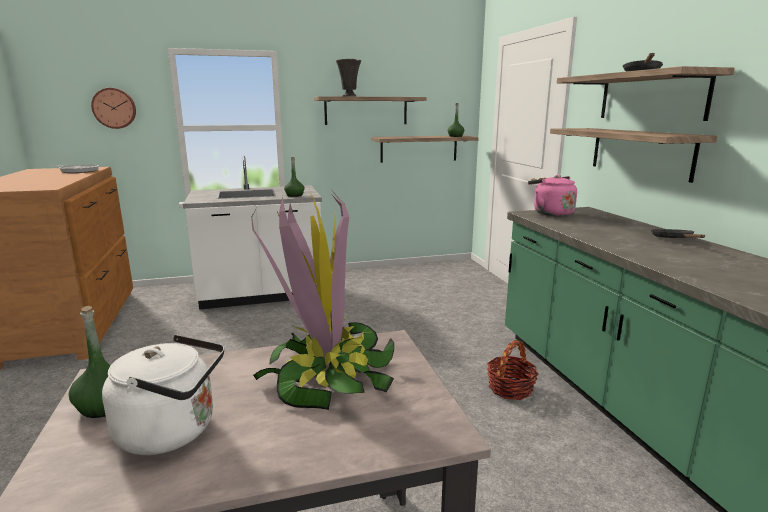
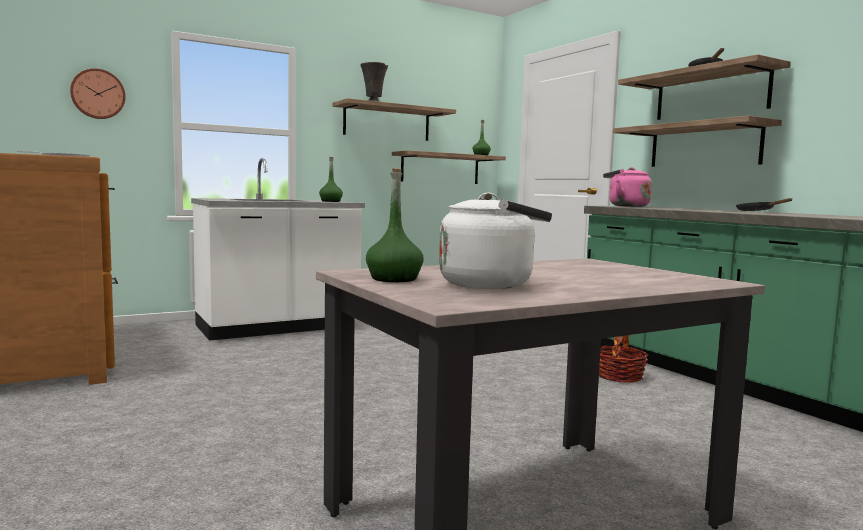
camera: 15 degrees left, 10 degrees down
potted plant [251,192,394,410] -> none

